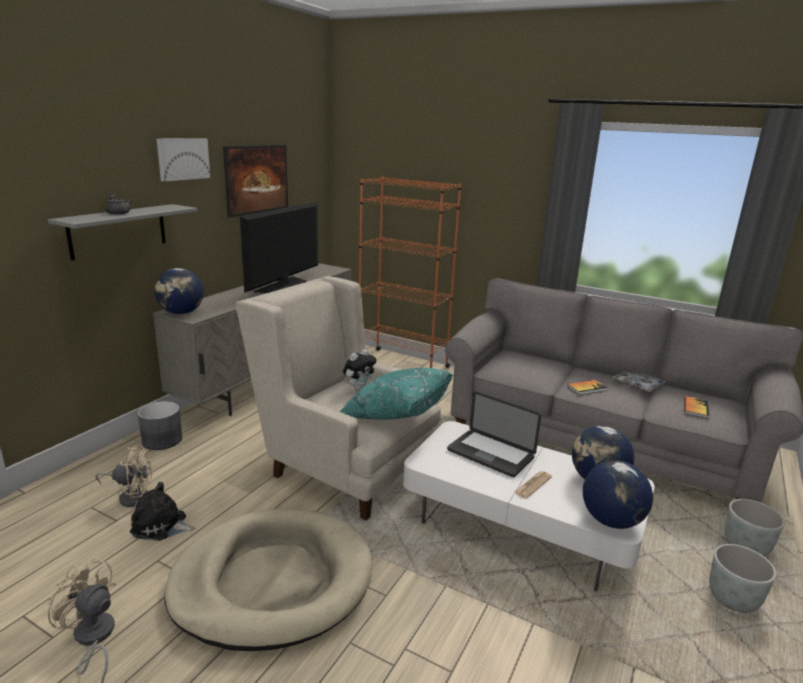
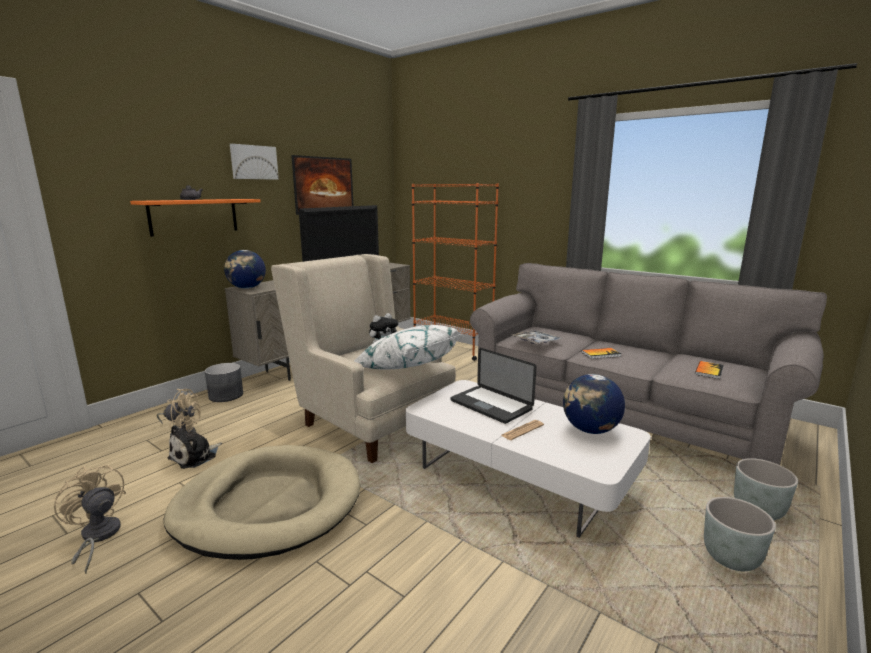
camera: 10 degrees right, 5 degrees down
grey shelf [48,204,197,260] -> orange shelf [130,199,261,237]
plush toy [130,482,196,541] -> plush toy turned 75 degrees counterclockwise [167,425,222,469]
turquoise pillow [340,368,453,420] -> white pillow [354,325,461,369]
globe [583,460,653,529] -> none
tray [612,371,666,392] -> tray moved to [513,330,563,344]

